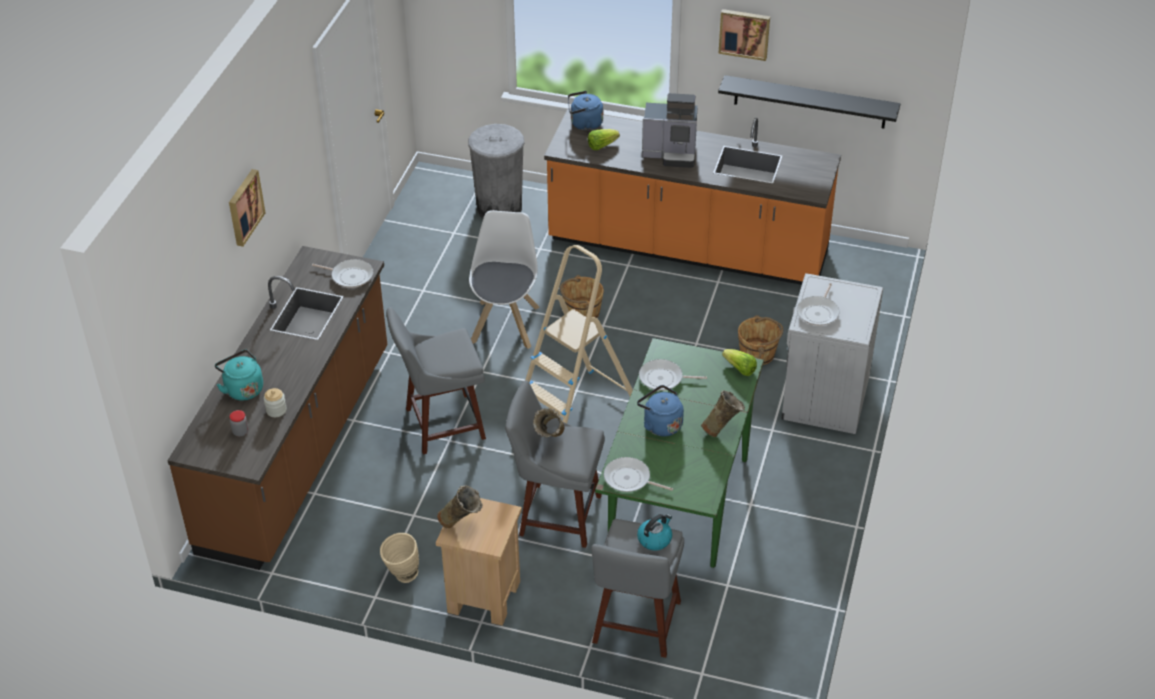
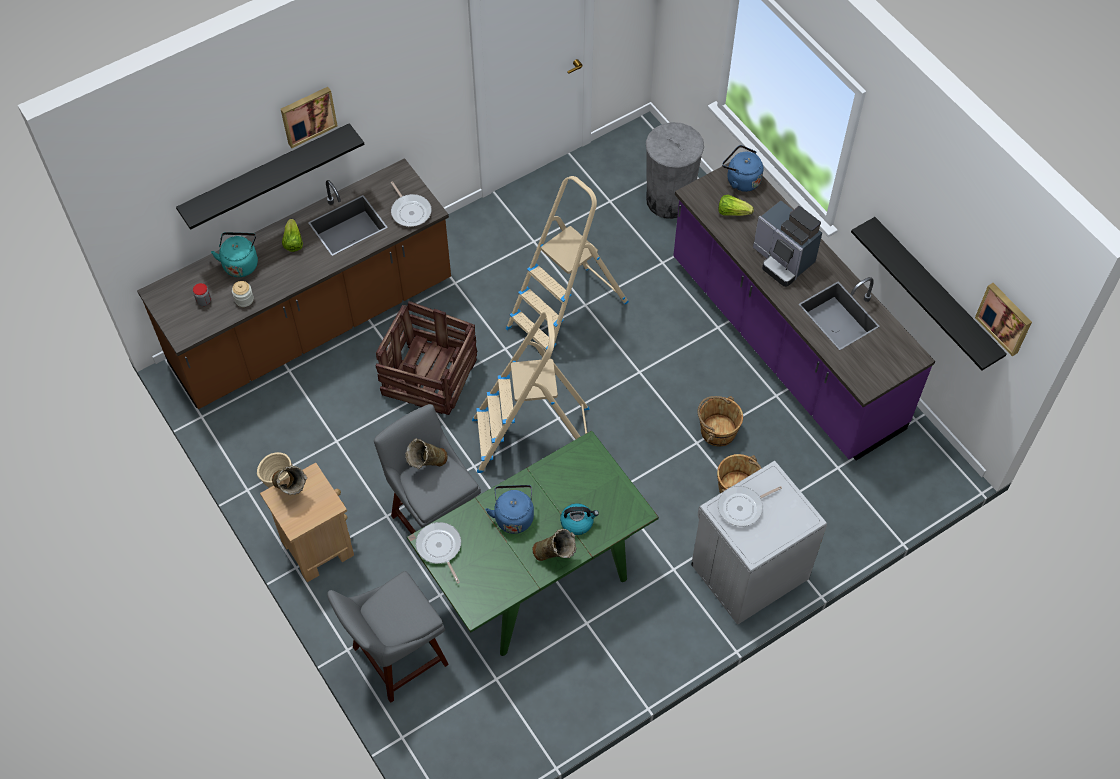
camera: 40 degrees right, 15 degrees up
grey stool [386,307,486,455] -> crate [375,301,477,415]
chair [469,210,540,349] -> beige step ladder [506,176,629,358]
orange counter [544,109,841,285] -> purple counter [673,162,935,461]
brown bucket [560,275,604,318] -> brown bucket moved to [698,396,743,447]
kettle [637,514,672,551] -> kettle moved to [560,503,599,535]
frying pan [639,359,707,391] -> none
picture [718,9,770,61] -> picture moved to [975,283,1032,356]
lettuce [722,349,757,376] -> lettuce moved to [282,219,303,252]
none -> black shelf [176,123,364,230]

